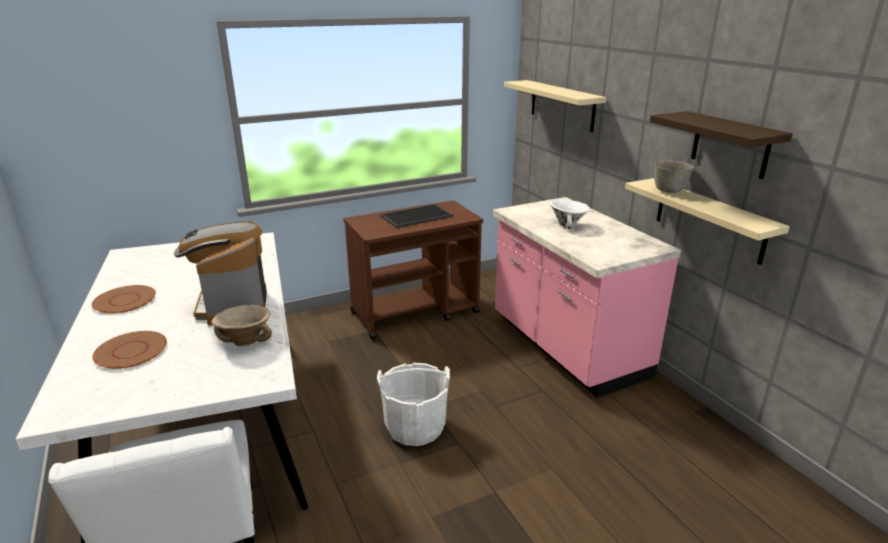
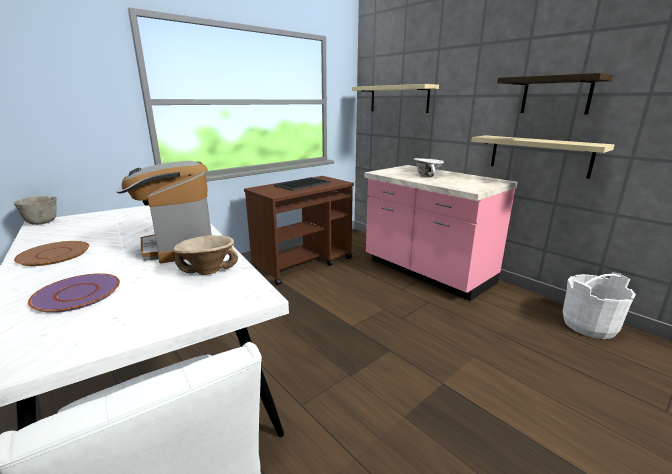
camera: 15 degrees left, 5 degrees down
brown plate [92,331,167,369] -> purple plate [28,273,120,313]
white bucket [377,363,450,446] -> white bucket moved to [563,272,636,339]
grey bowl [654,160,694,193] -> grey bowl moved to [14,196,57,225]

